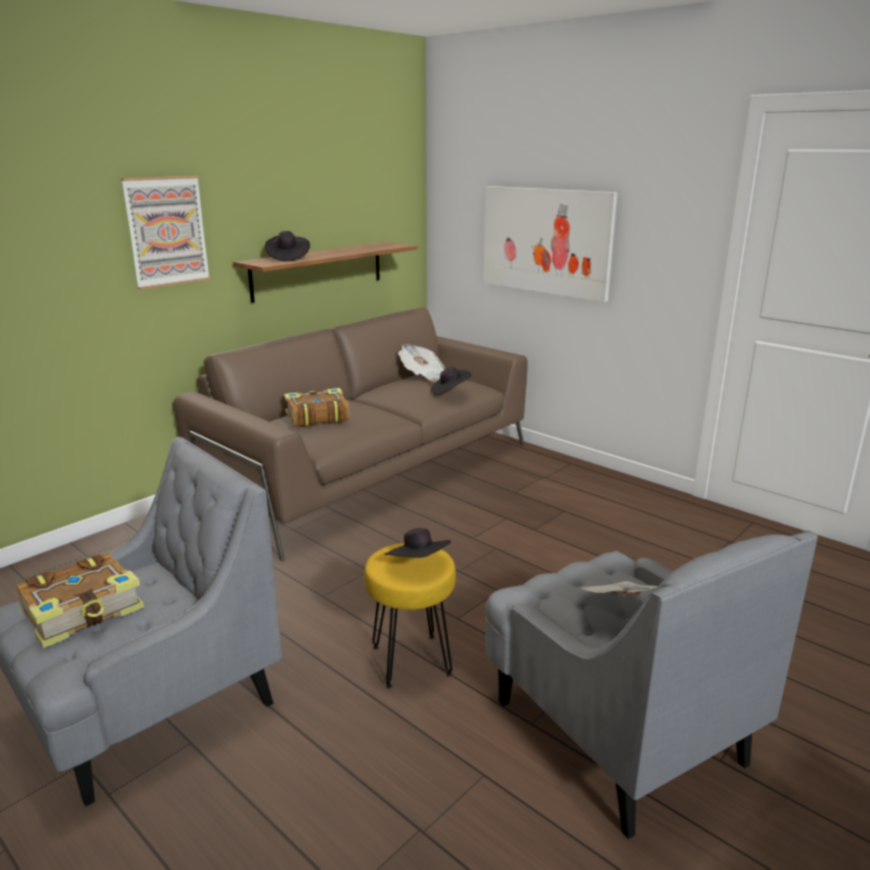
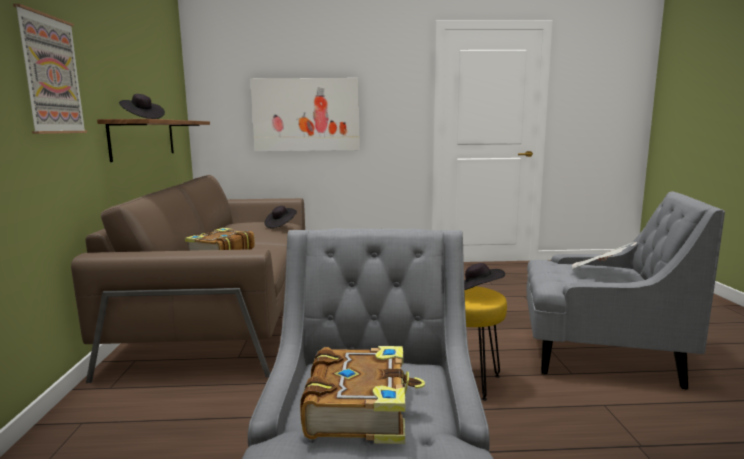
camera: 45 degrees left, 10 degrees down
newspaper [398,344,445,382] -> none

